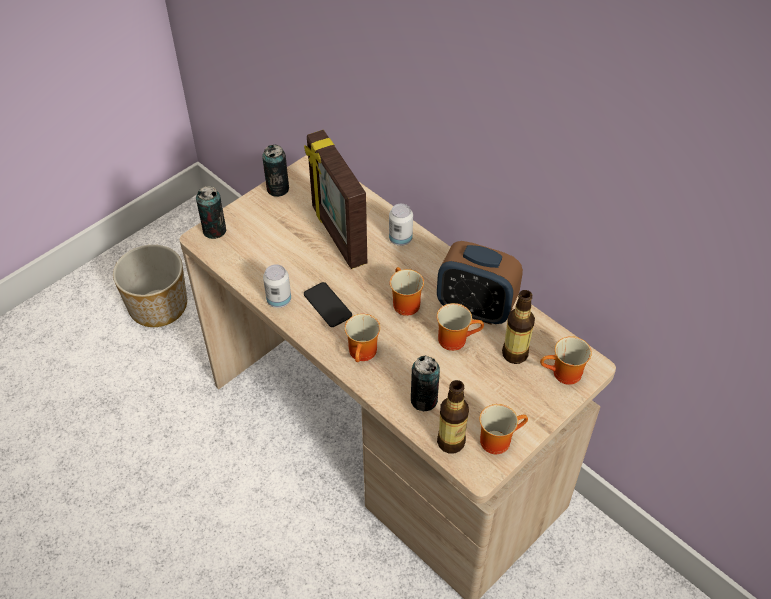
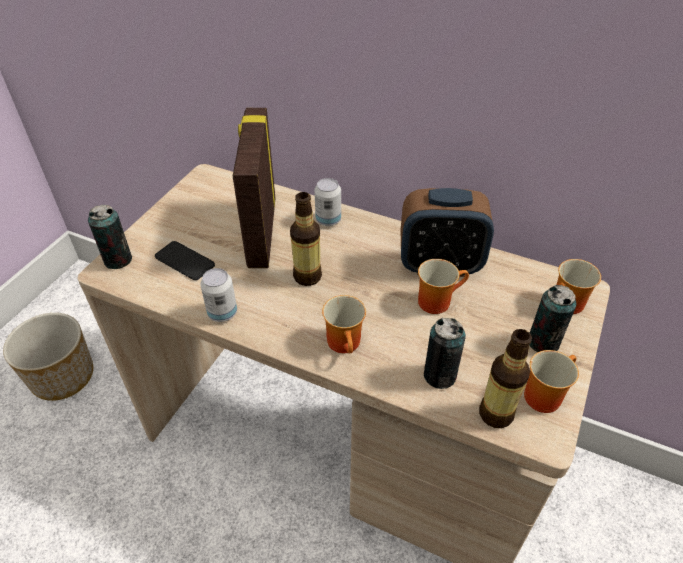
camera: 20 degrees left, 5 degrees down
can [262,145,289,197] -> can moved to [529,285,577,352]
picture frame [304,130,367,269] -> picture frame turned 45 degrees clockwise [233,108,275,268]
phone [304,282,352,327] -> phone moved to [155,241,215,280]
mug [390,267,424,316] -> none
bottle [502,290,535,364] -> bottle moved to [290,192,322,286]

